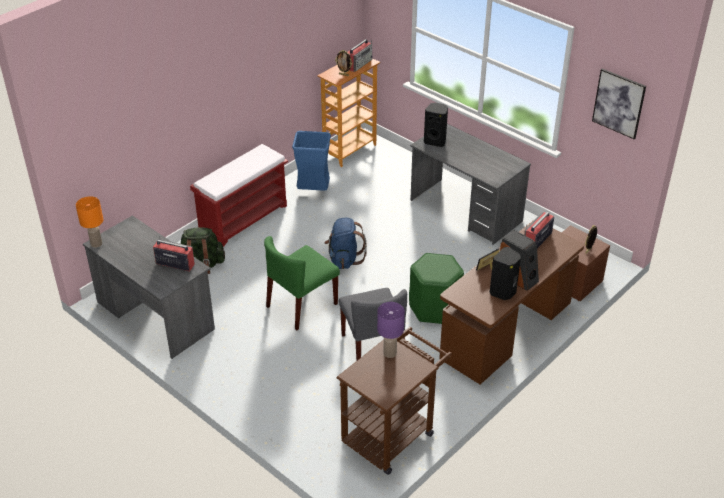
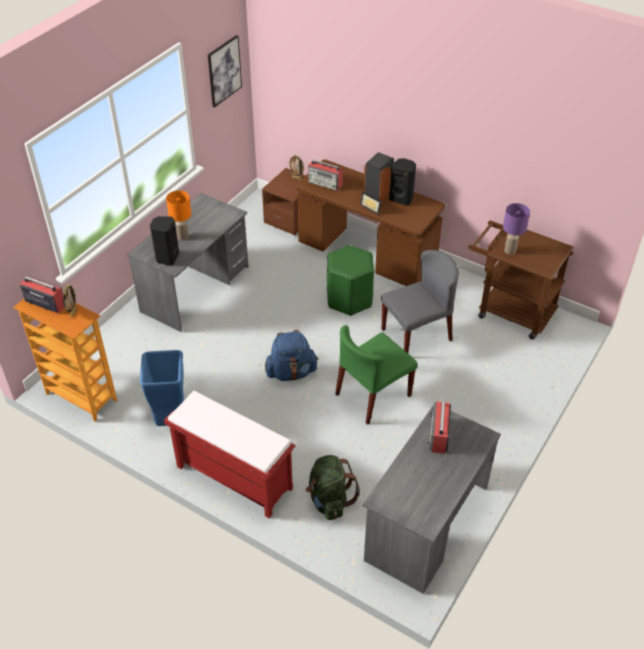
camera: 100 degrees left, 5 degrees up
orange table lamp [76,196,103,248] -> orange table lamp moved to [166,190,191,241]
green chair [264,236,340,330] -> green chair turned 105 degrees clockwise [335,325,418,425]

